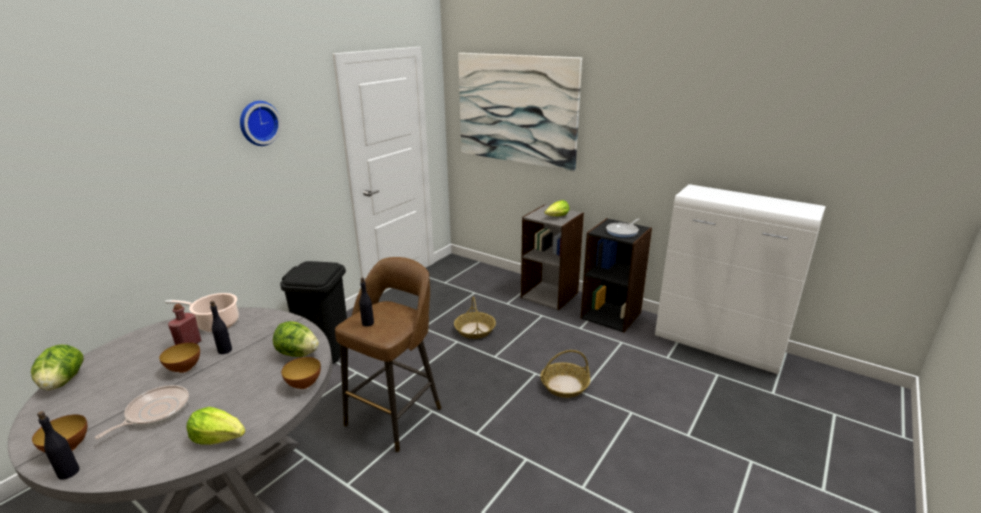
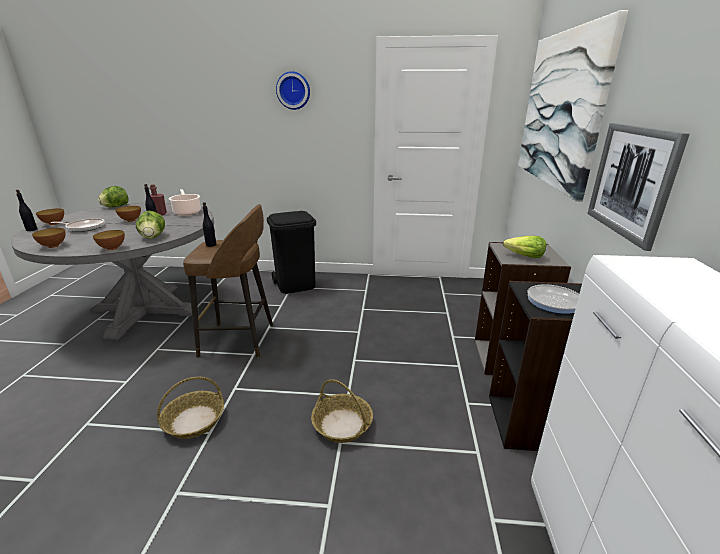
camera: 60 degrees right, 0 degrees up
lettuce [186,407,246,445] -> bowl [32,228,66,248]
basket [454,297,496,339] -> basket moved to [157,377,224,439]
none -> picture [587,123,690,251]

